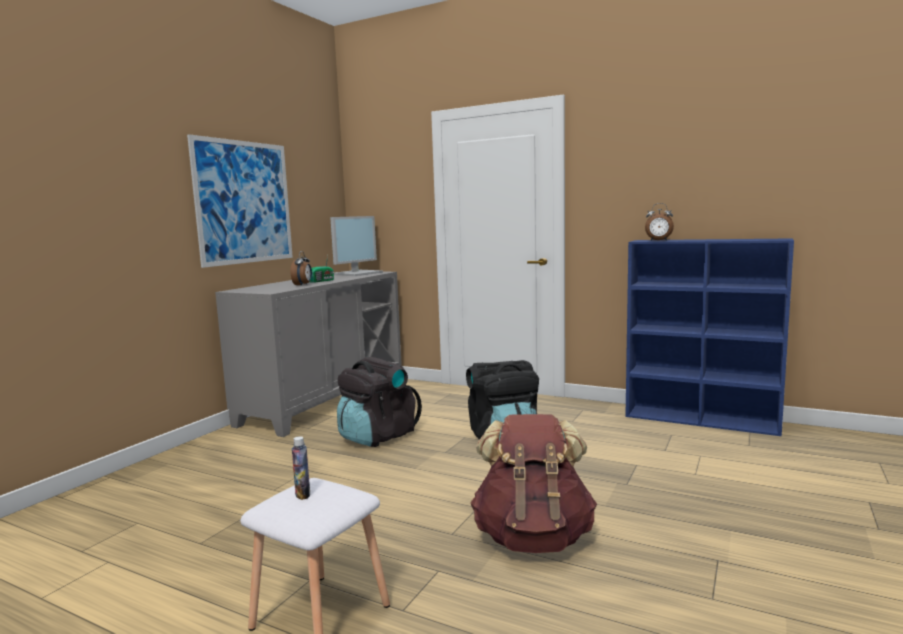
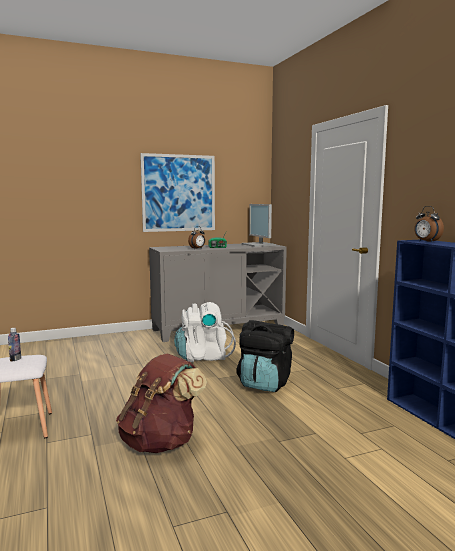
camera: 40 degrees right, 0 degrees up
monitor [330,216,383,276] -> monitor turned 75 degrees clockwise [242,204,276,247]
black backpack [337,357,422,447] -> white backpack [174,302,236,362]

